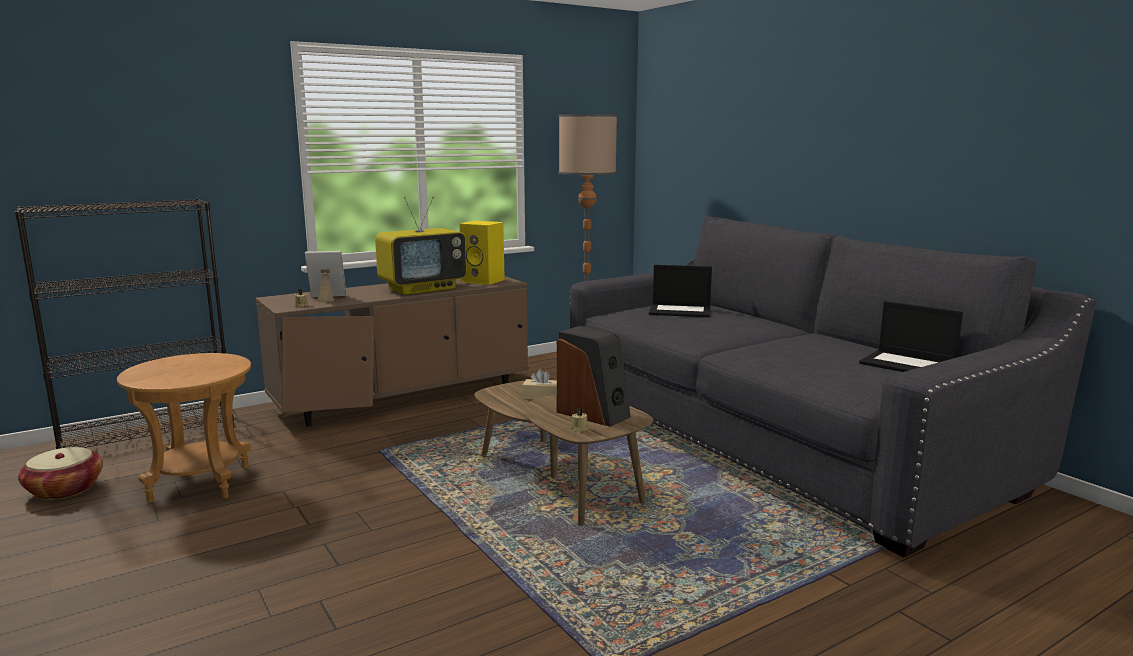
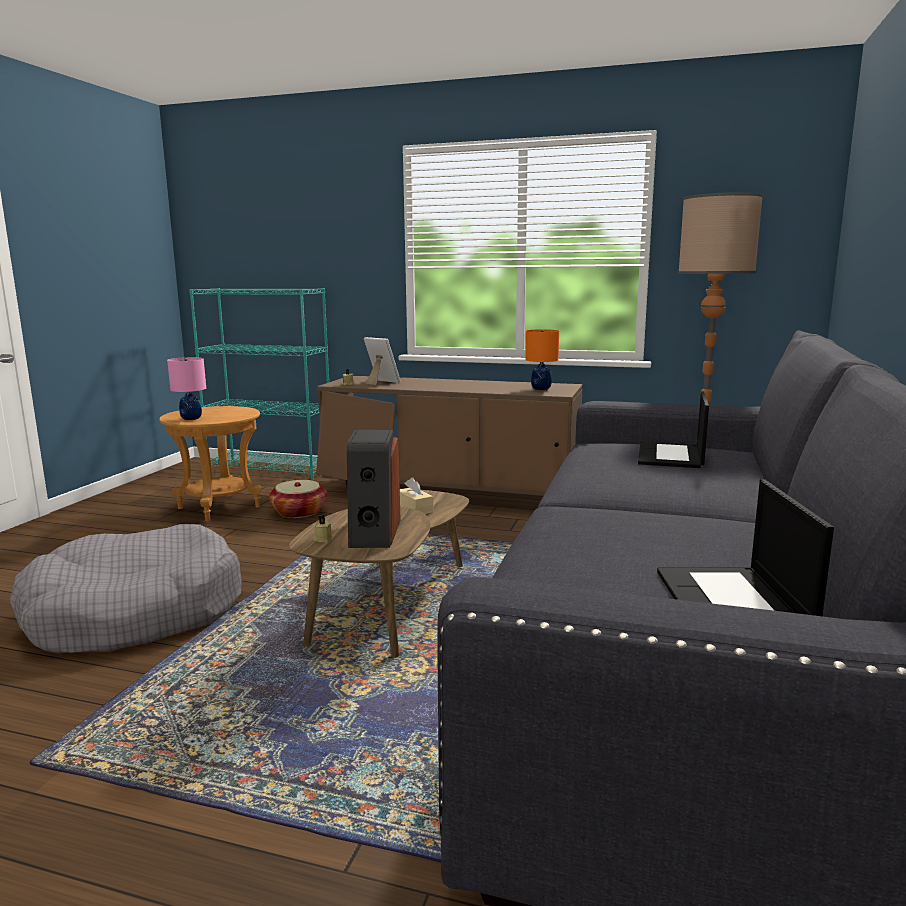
camera: 50 degrees right, 0 degrees up
black bookcase [15,199,234,449] -> turquoise bookcase [189,288,329,481]
basket [18,447,103,500] -> basket moved to [269,480,327,518]
television [375,197,467,295] -> none
yellow speaker [459,221,505,285] -> orange table lamp [525,329,559,390]
laptop [649,265,712,317] -> laptop turned 45 degrees clockwise [638,391,709,468]
none -> grey dog bed [9,524,242,653]
none -> pink table lamp [167,357,206,420]

